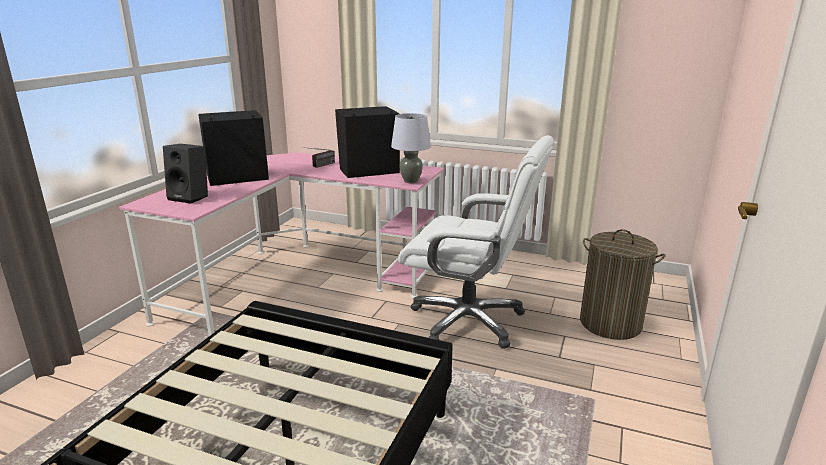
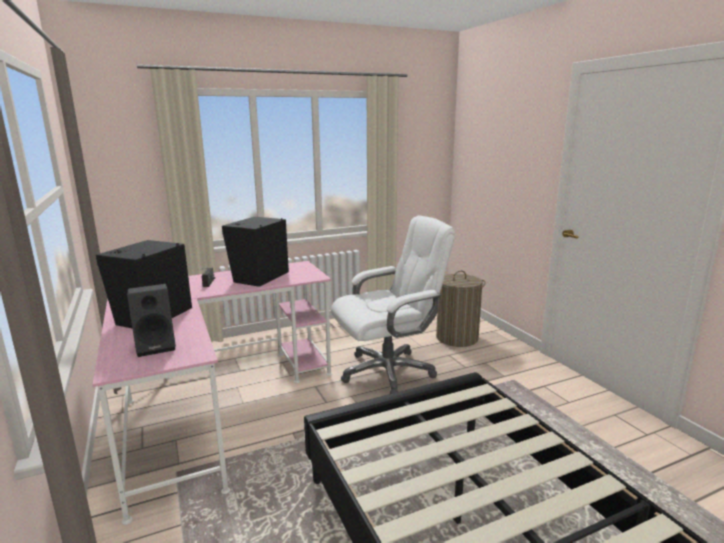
camera: 45 degrees left, 5 degrees down
grey table lamp [391,113,431,183] -> none

